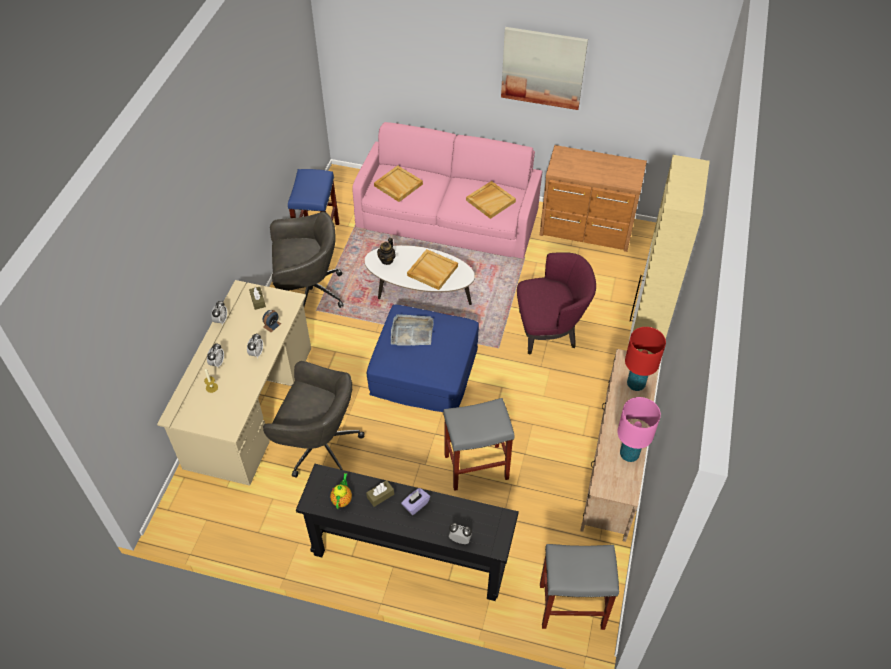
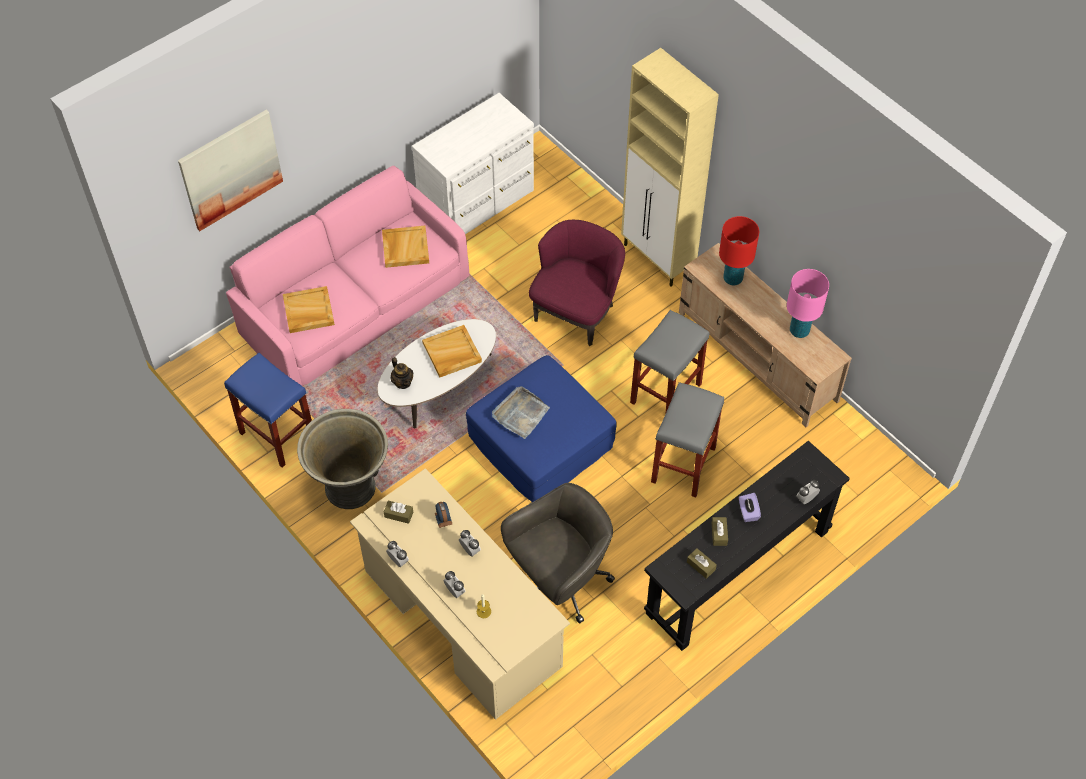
camera: 55 degrees left, 5 degrees up
grey office chair [270,212,344,308] -> grey planter [297,409,388,509]
teapot [330,473,352,509] -> brown tissue box [687,548,717,579]
picture [501,27,588,110] -> picture moved to [178,110,283,231]
brown dresser [540,145,647,252] -> white dresser [412,93,534,234]
grey stool [540,544,619,630] -> grey stool moved to [630,310,709,414]

